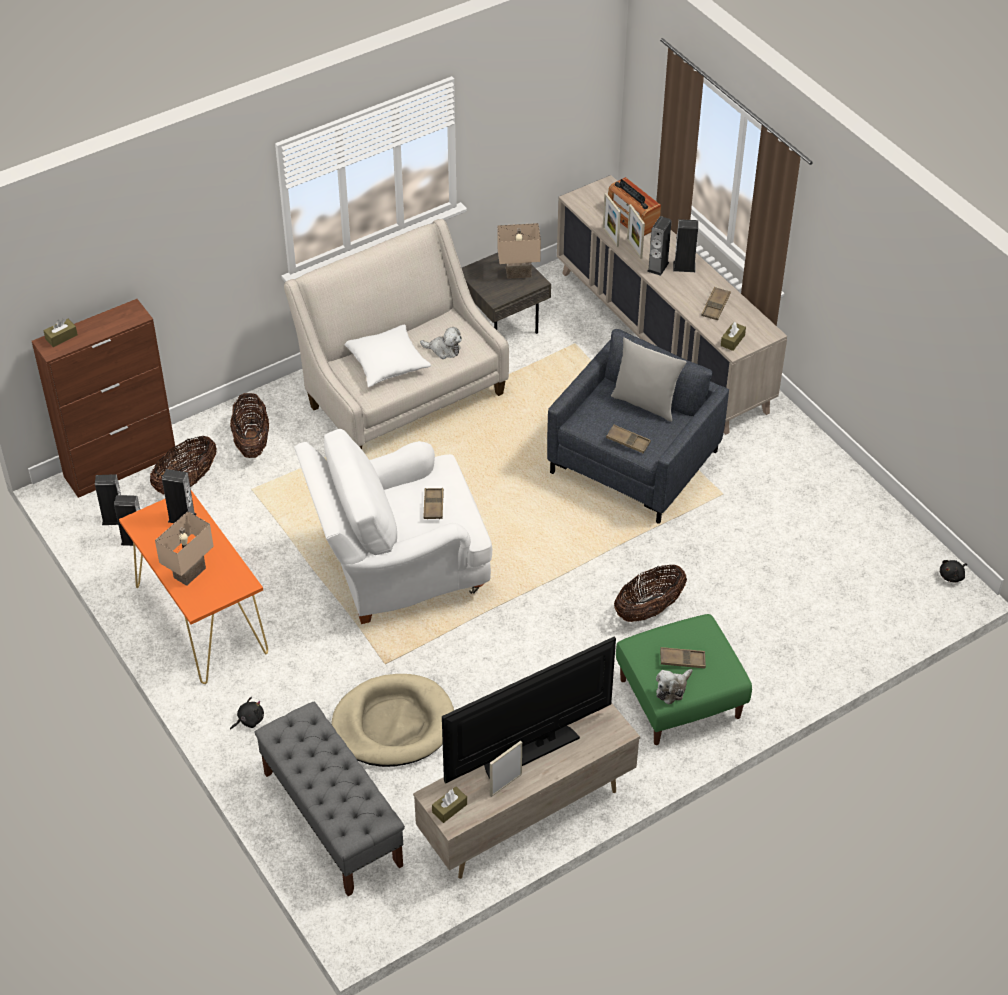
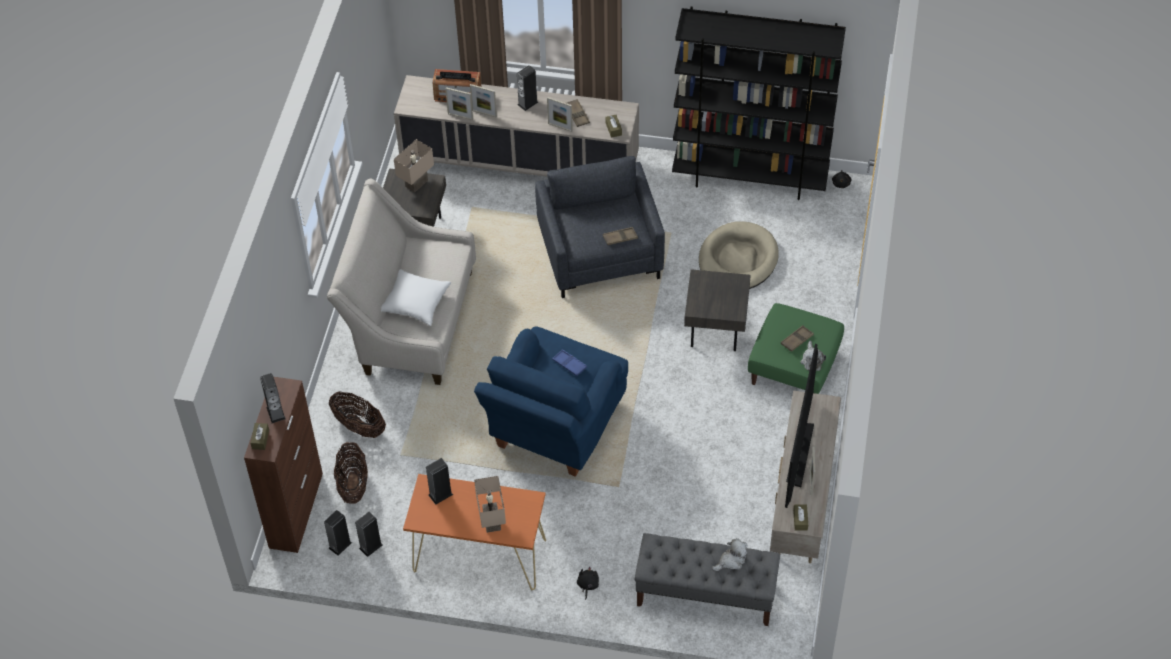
camera: 45 degrees left, 5 degrees up
white armchair [294,428,492,624] -> blue armchair [474,326,628,477]
beige dog bed [331,674,454,767] -> beige dog bed moved to [699,222,779,289]
plush toy [420,327,462,359] -> plush toy moved to [712,538,748,571]
brown tray [423,488,444,519] -> blue tray [552,349,587,376]
grey pillow [611,337,686,422] -> none
basket [614,564,687,622] -> grey side table [684,269,751,351]
speaker [647,216,671,276] -> speaker moved to [260,373,285,423]
none -> picture frame [547,97,573,132]
none -> black bookcase [672,7,846,200]

